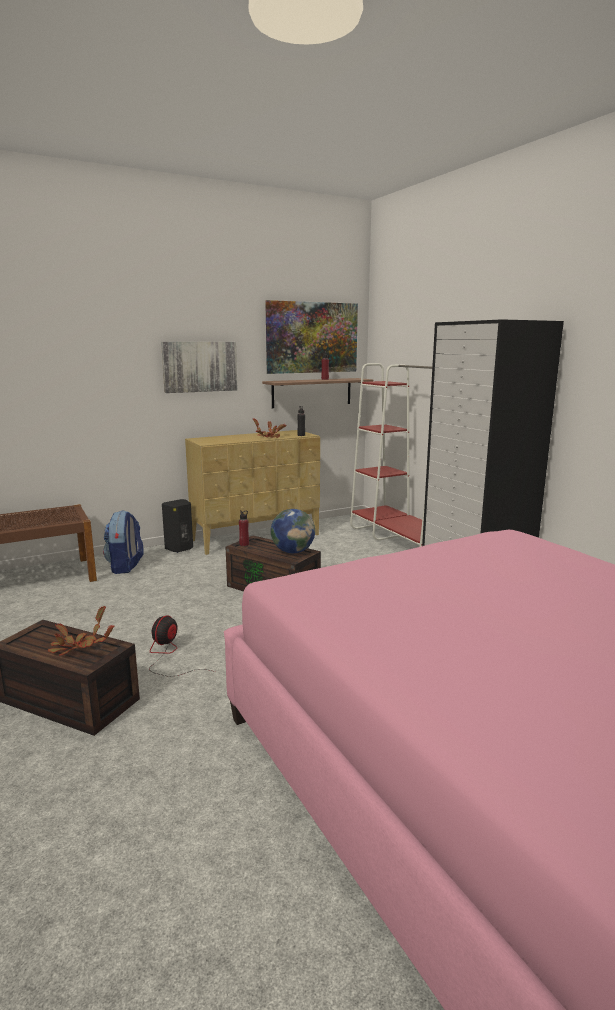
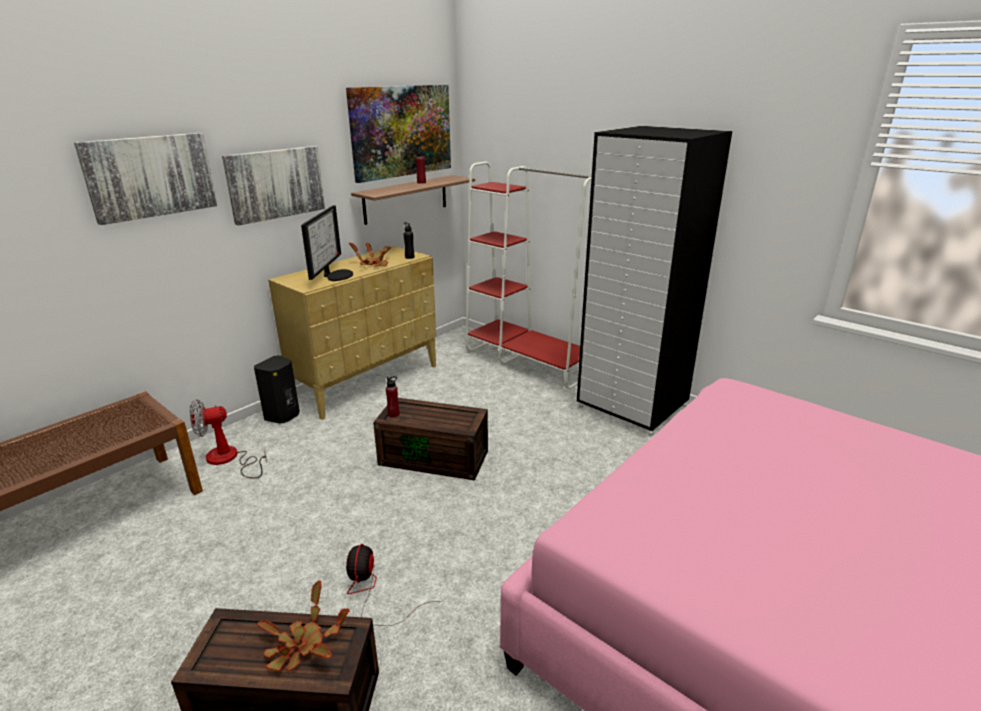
camera: 20 degrees left, 10 degrees up
backpack [103,510,143,574] -> fan [189,399,267,478]
globe [271,509,315,553] -> none
none -> picture [74,133,217,225]
none -> monitor [301,205,353,281]

